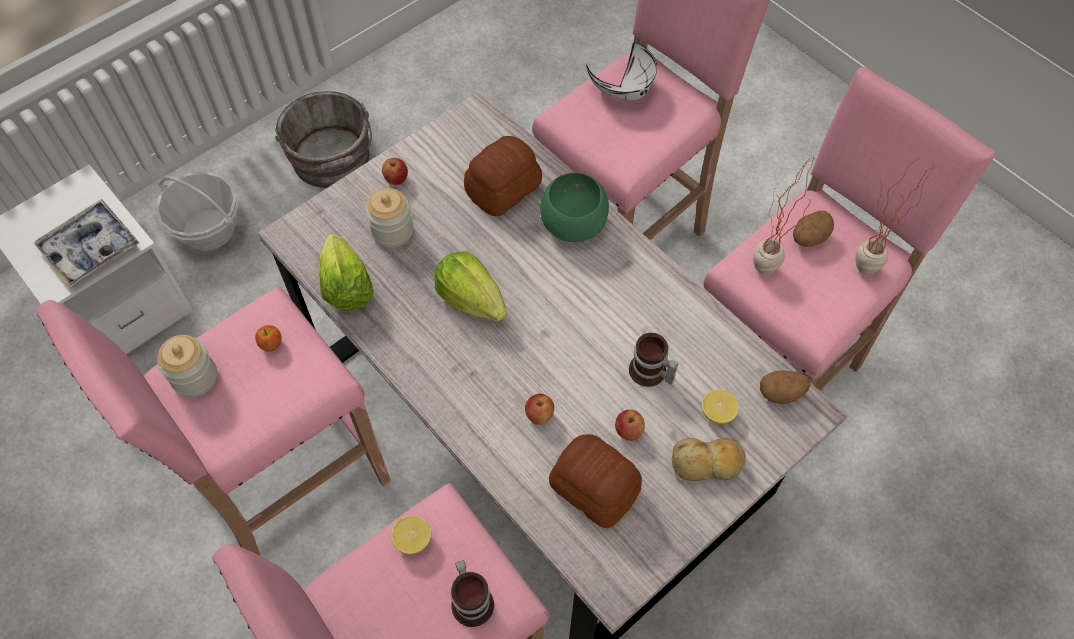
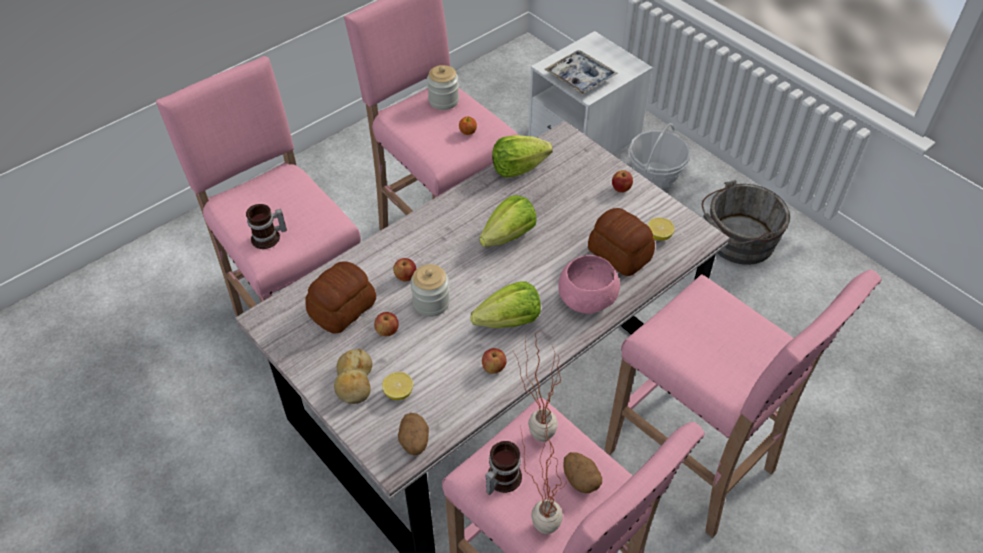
camera: 90 degrees right, 10 degrees down
jar [365,188,413,248] -> jar moved to [411,264,450,317]
lemon [391,515,431,555] -> lemon moved to [648,217,675,241]
green bowl [540,172,609,242] -> pink bowl [558,255,620,314]
white bowl [586,42,657,101] -> none
mug [629,333,678,387] -> mug moved to [485,441,522,495]
none -> lettuce [470,281,541,328]
none -> apple [482,348,507,374]

